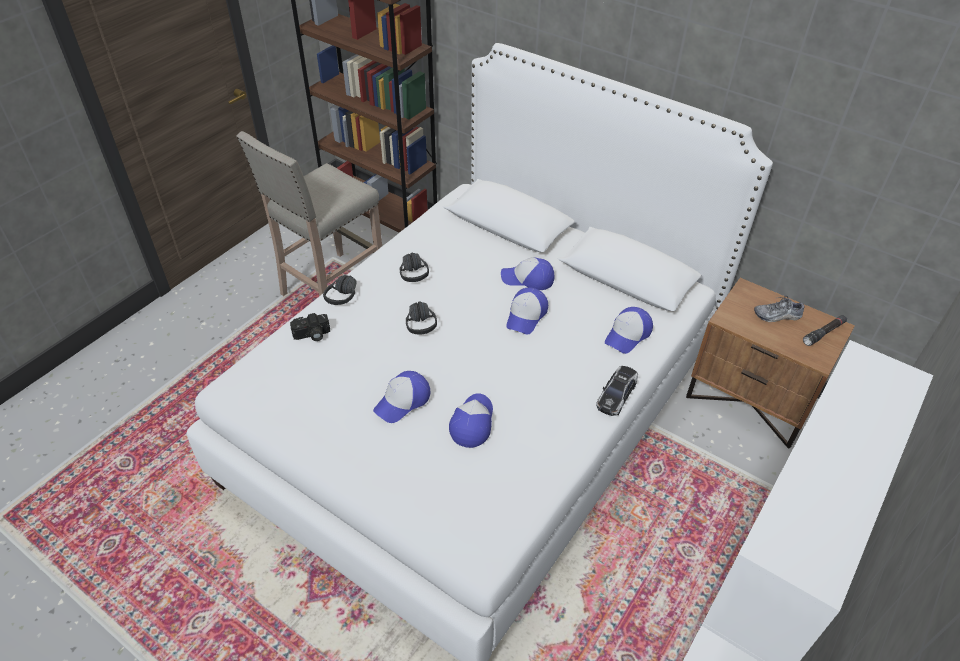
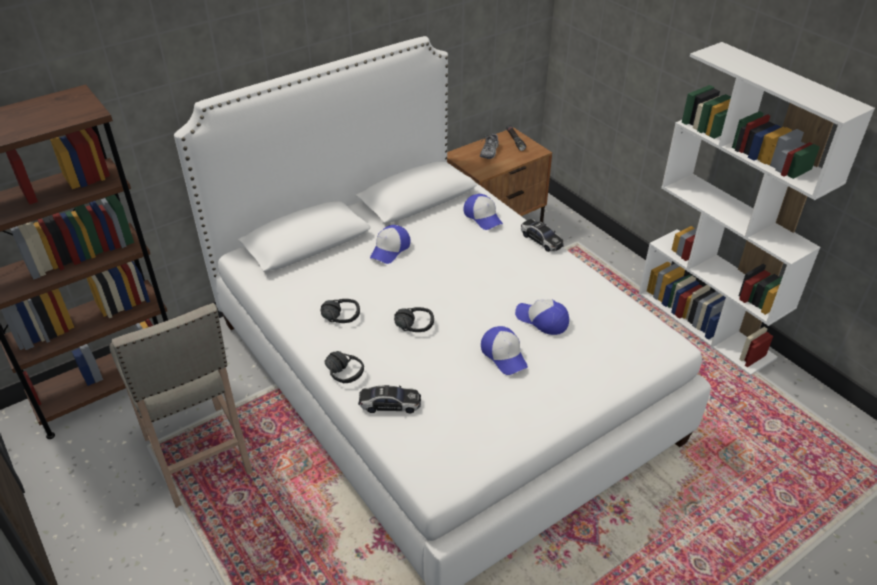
camera: 70 degrees left, 5 degrees down
camera [290,313,330,341] -> toy car [358,385,421,413]
cap [506,288,548,334] -> none

